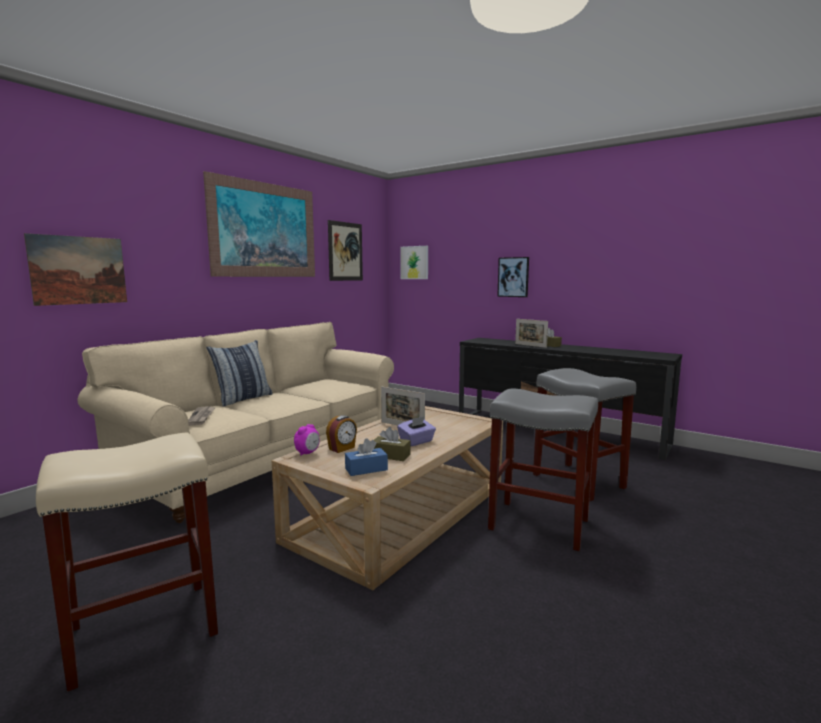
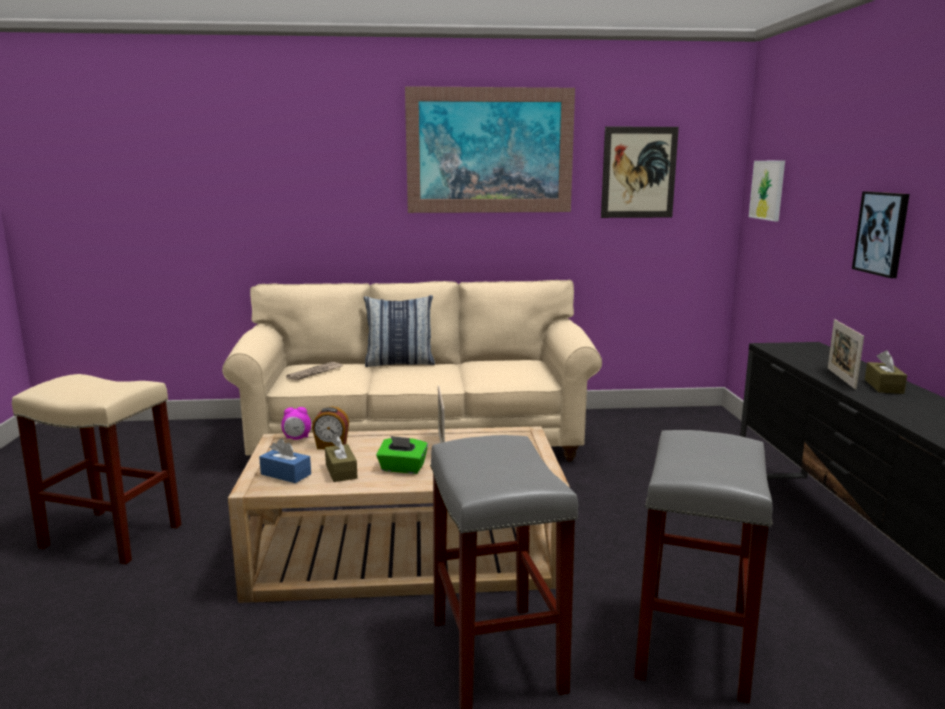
camera: 50 degrees right, 5 degrees up
picture [24,233,127,306] -> none
purple tissue box [397,416,436,446] -> green tissue box [376,436,428,474]

